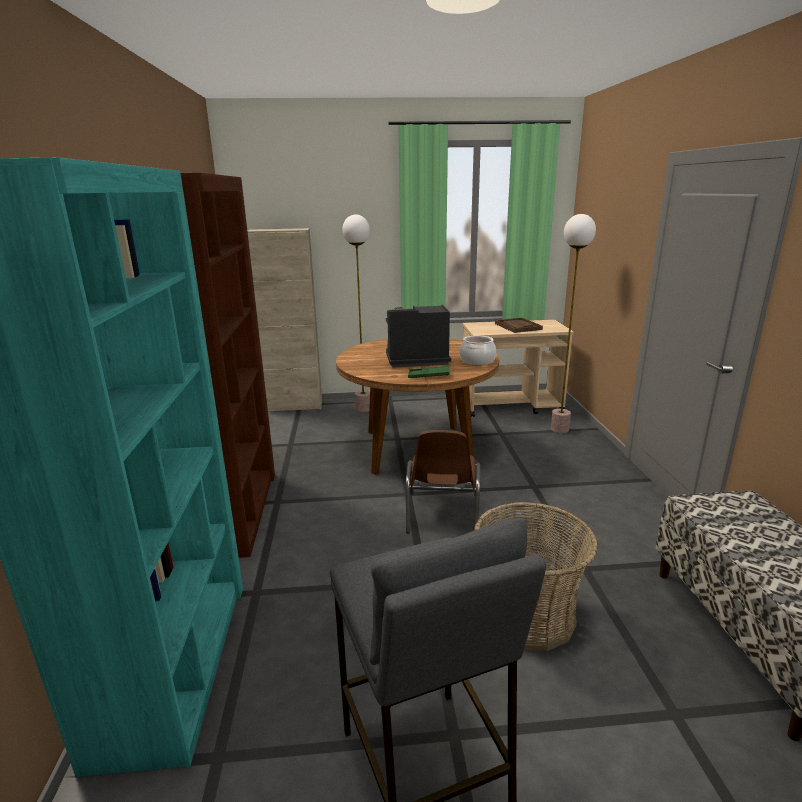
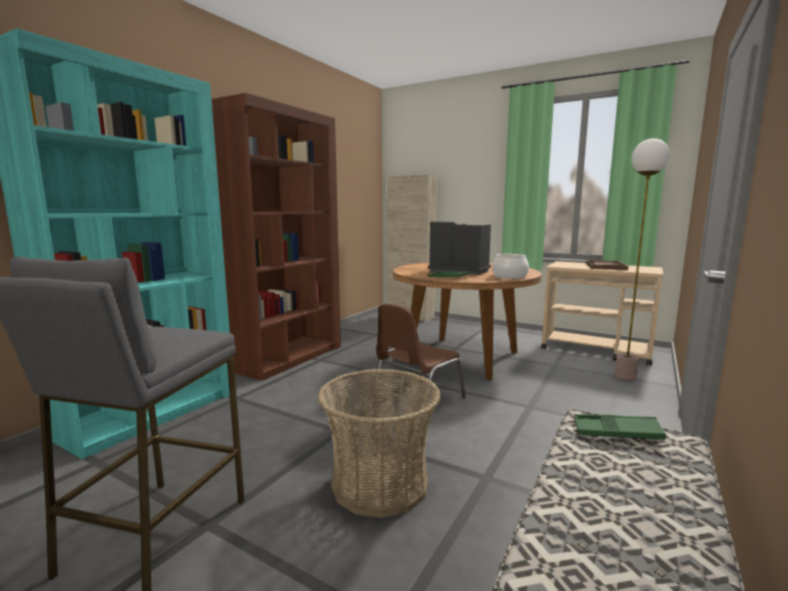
camera: 35 degrees right, 10 degrees down
floor lamp [342,215,370,412] -> none
none -> green tray [574,414,666,440]

